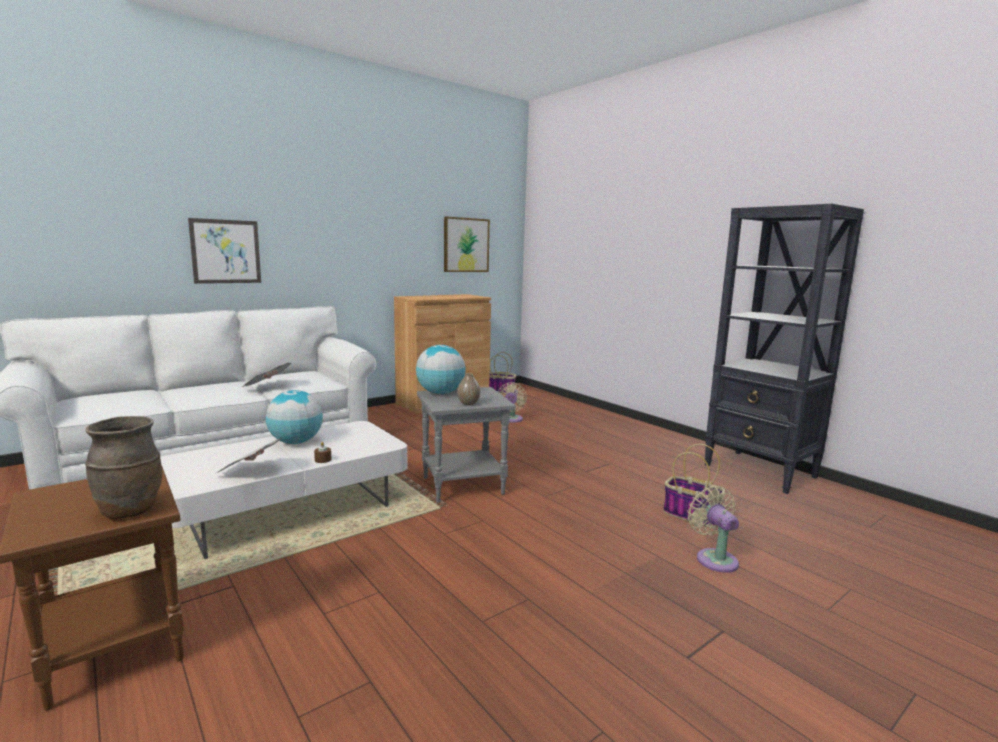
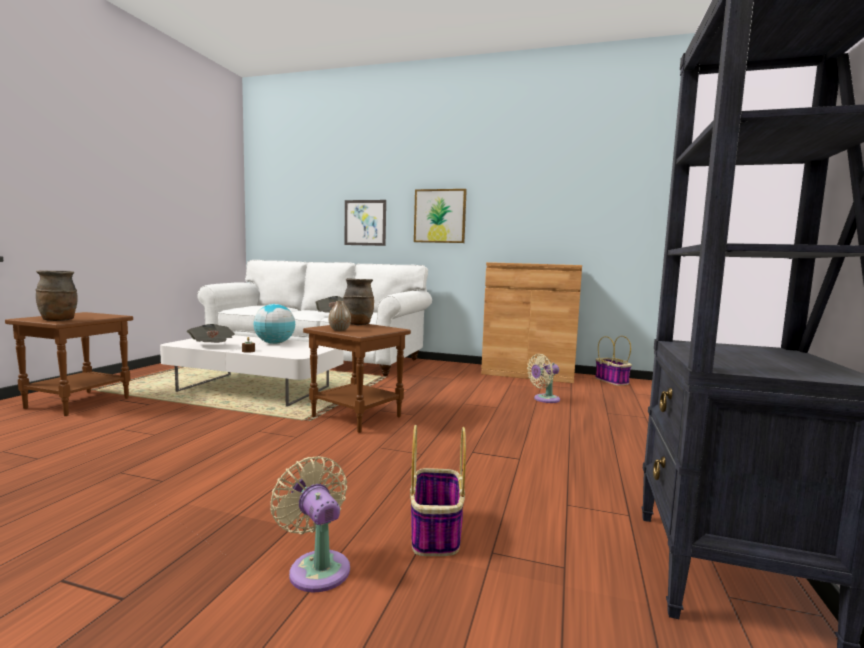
camera: 55 degrees right, 5 degrees down
globe [416,345,466,394] -> brown vase [343,278,374,325]
grey side table [417,387,516,503] -> brown side table [303,324,411,433]
picture [444,217,490,272] -> picture moved to [414,189,467,243]
beige fan [687,486,739,573] -> beige fan turned 75 degrees counterclockwise [270,456,350,592]

